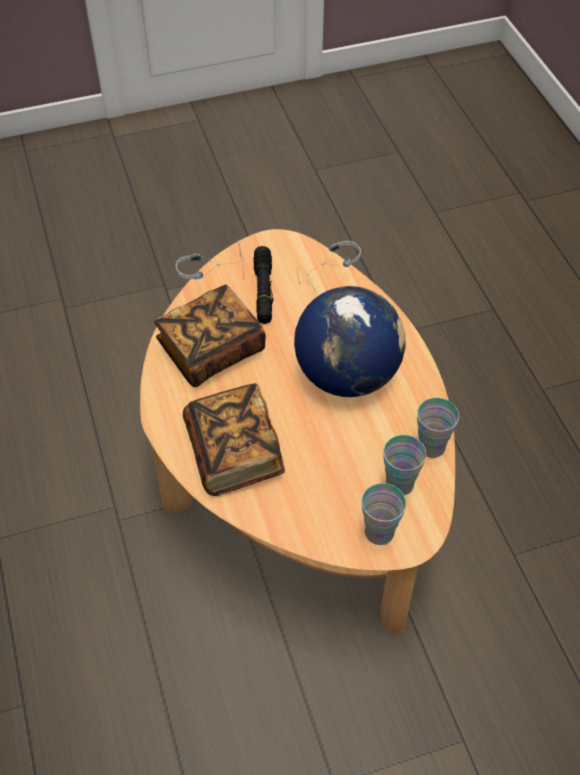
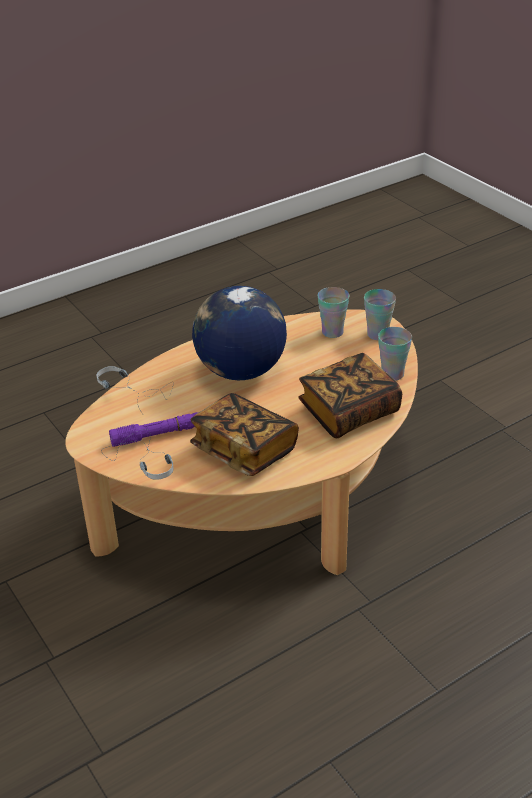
camera: 105 degrees left, 15 degrees down
black flashlight [253,246,274,324] -> purple flashlight [109,412,198,447]
cup [417,398,459,458] -> cup moved to [378,327,412,381]

